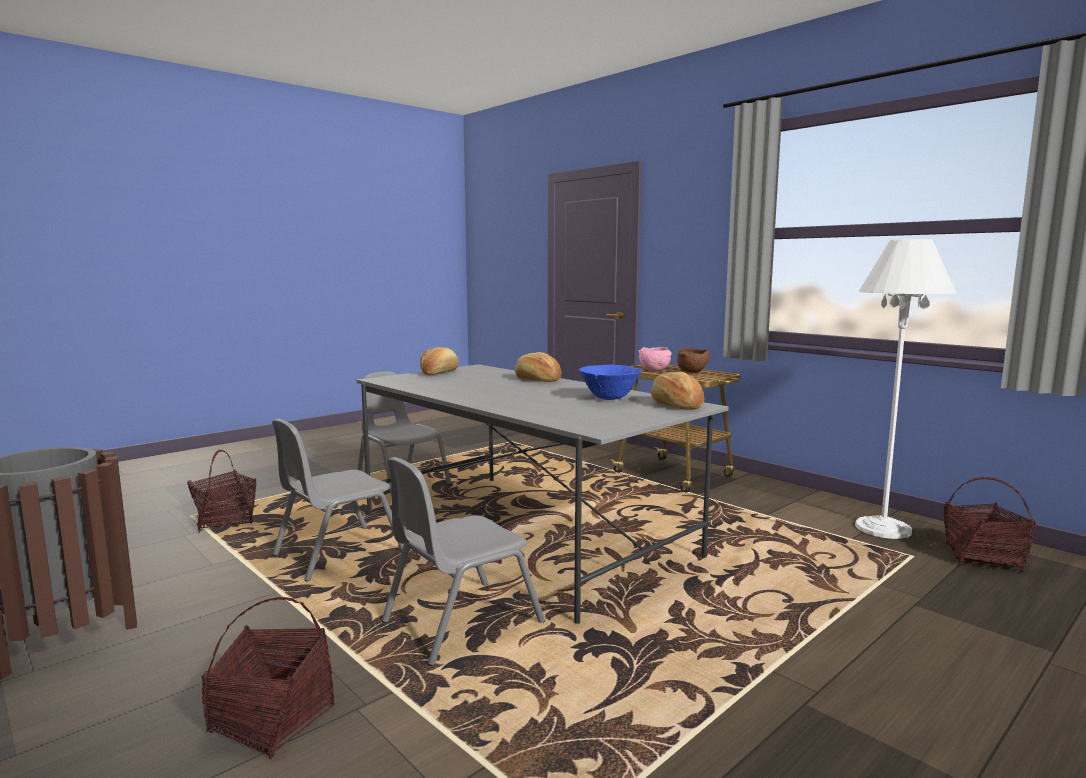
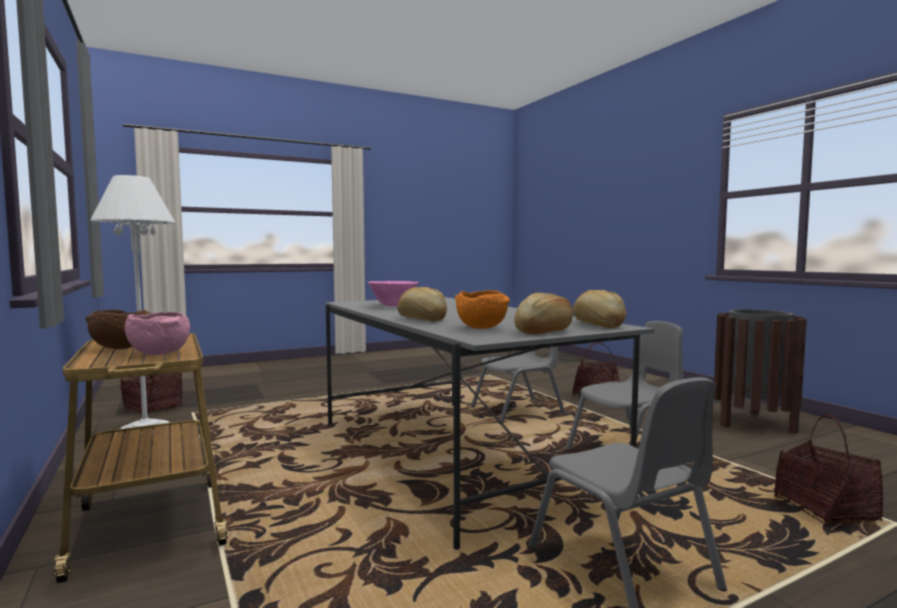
camera: 165 degrees left, 5 degrees down
blue bowl [579,365,642,400] -> pink bowl [367,281,419,307]
bread [651,372,704,410] -> bread moved to [573,290,626,328]
none -> orange bowl [455,290,510,329]

